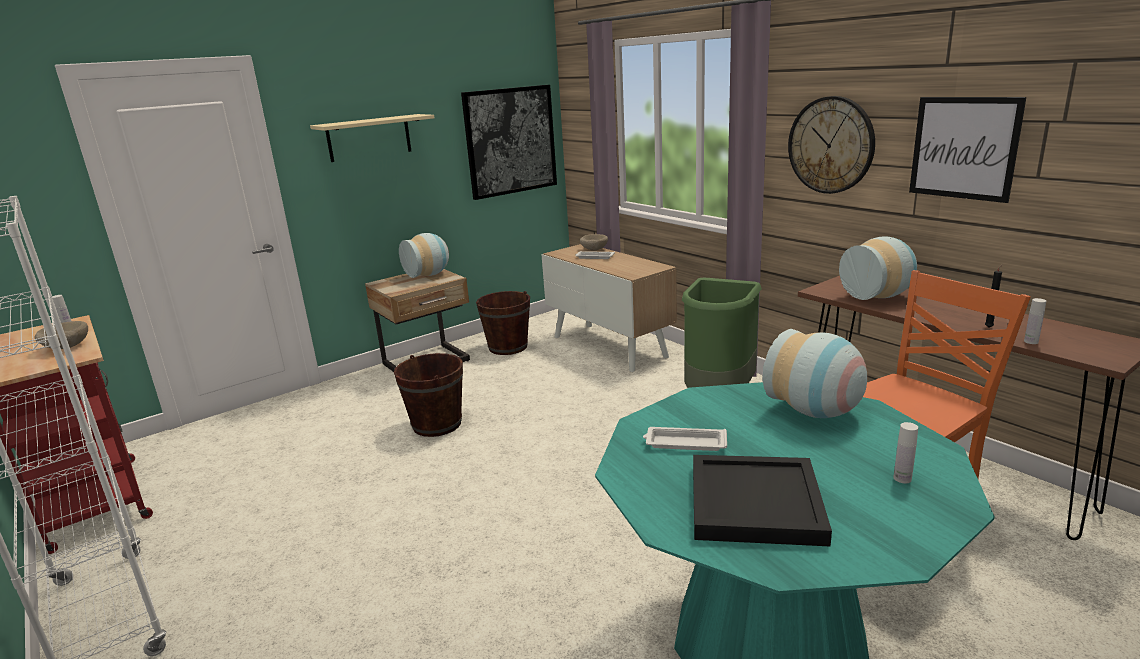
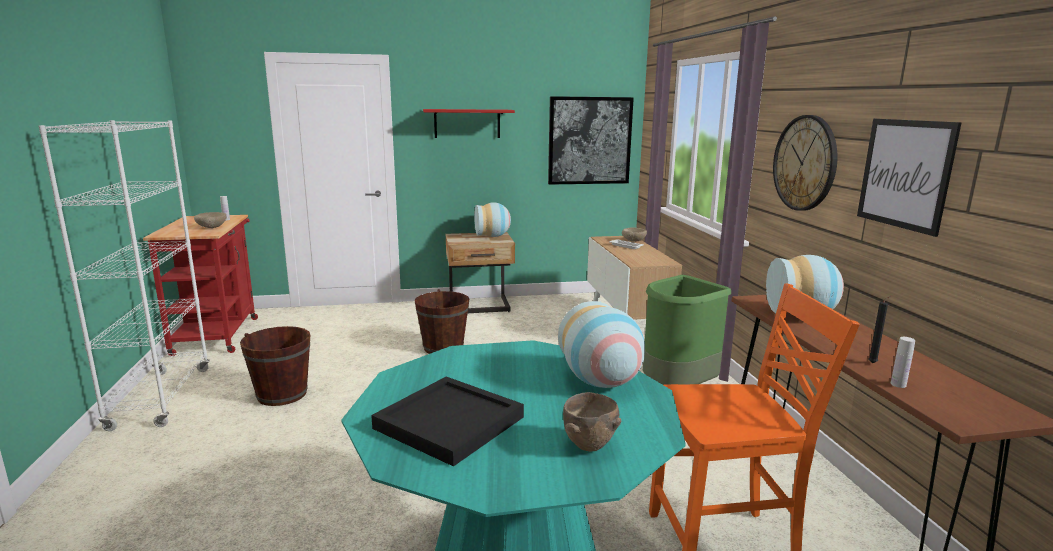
camera: 25 degrees right, 5 degrees down
beige shelf [310,114,434,162] -> red shelf [423,109,515,138]
brown bucket [476,291,530,355] -> brown bucket moved to [240,326,311,406]
white tray [643,427,727,451] -> none
white bottle [893,422,918,483] -> brown bowl [563,392,621,451]

